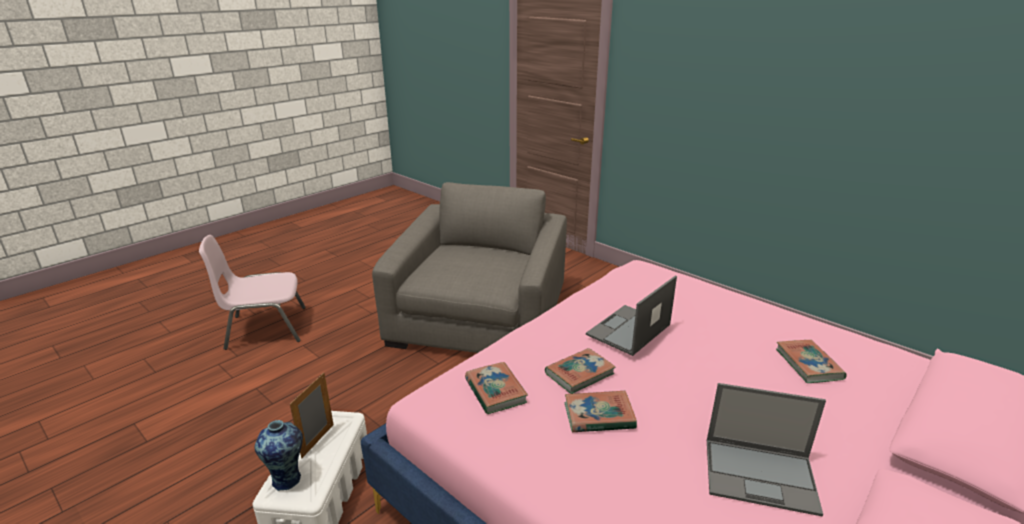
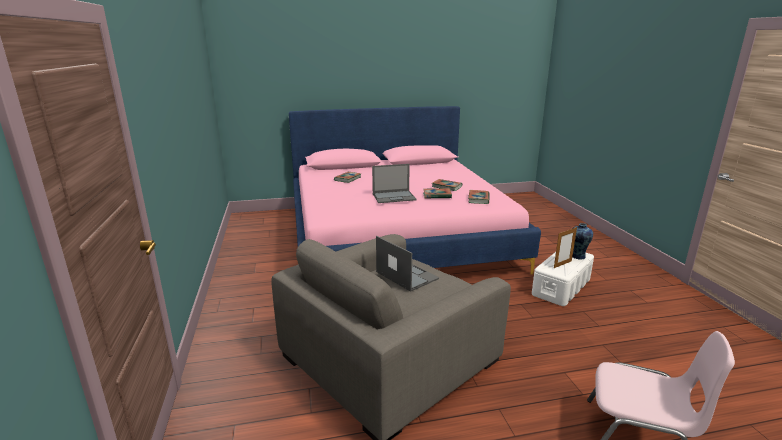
camera: 145 degrees left, 5 degrees down
laptop [707,383,826,516] -> laptop moved to [376,236,439,292]

